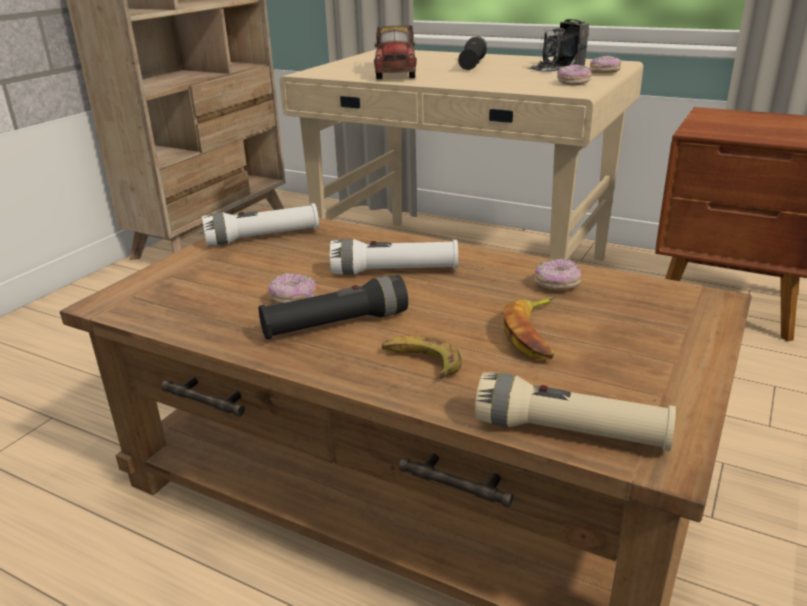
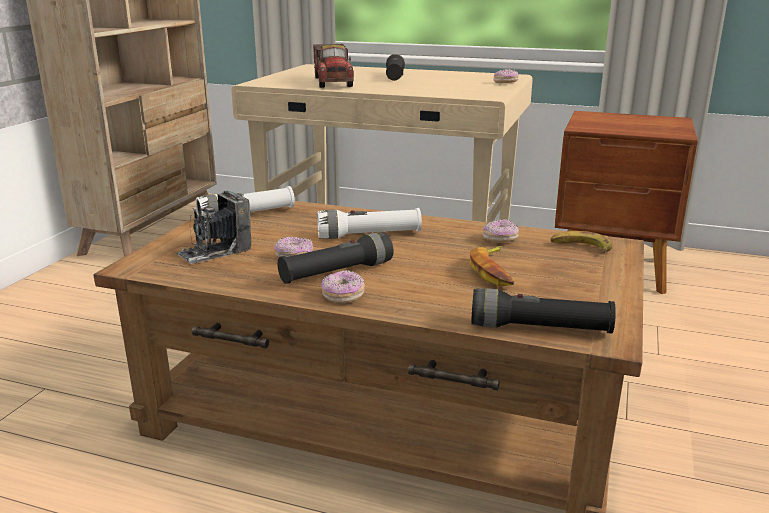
camera: 10 degrees left, 5 degrees down
banana [382,335,462,378] -> banana moved to [551,231,613,253]
beige flashlight [475,372,676,452] -> black flashlight [471,288,616,333]
camera [527,19,589,72] -> camera moved to [175,190,251,264]
donut [557,65,591,86] -> donut moved to [321,270,365,304]

